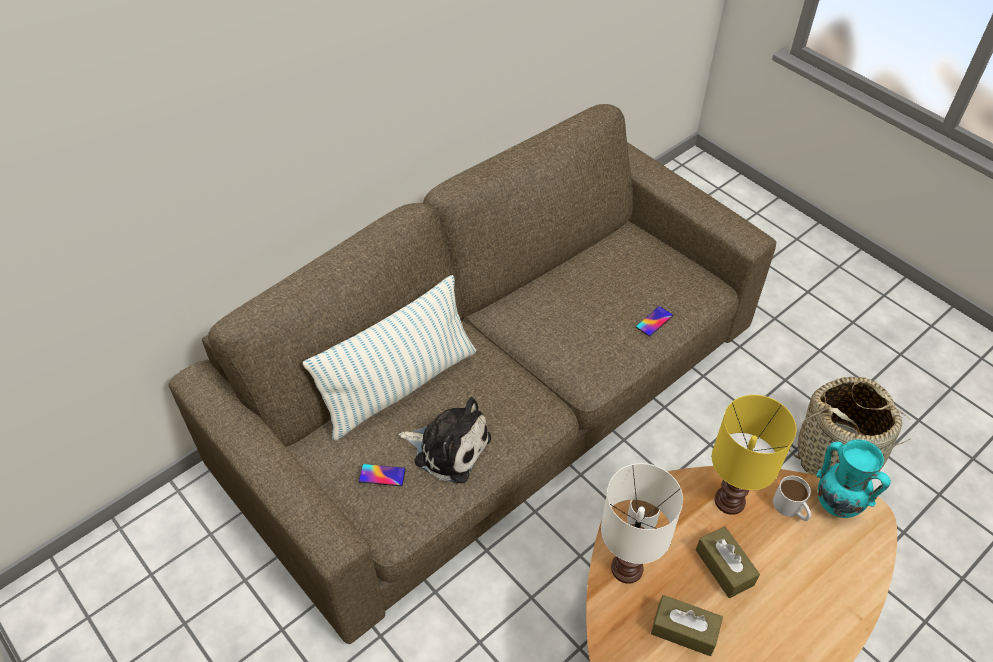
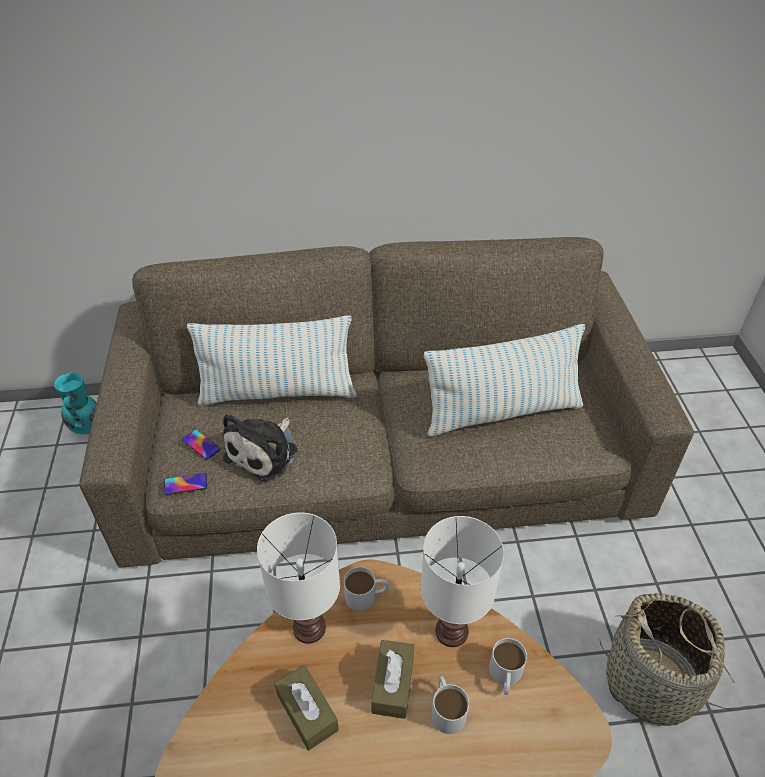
camera: 35 degrees right, 5 degrees down
plush toy [399,397,491,483] -> plush toy turned 60 degrees clockwise [223,413,298,482]
phone [636,306,673,337] -> phone moved to [164,473,207,495]
yellow table lamp [712,395,796,515] -> white table lamp [420,516,504,647]
turquoise vase [817,440,891,518] -> turquoise vase moved to [54,372,97,434]
none -> pillow [424,324,585,437]
none -> white mug [432,676,469,734]

